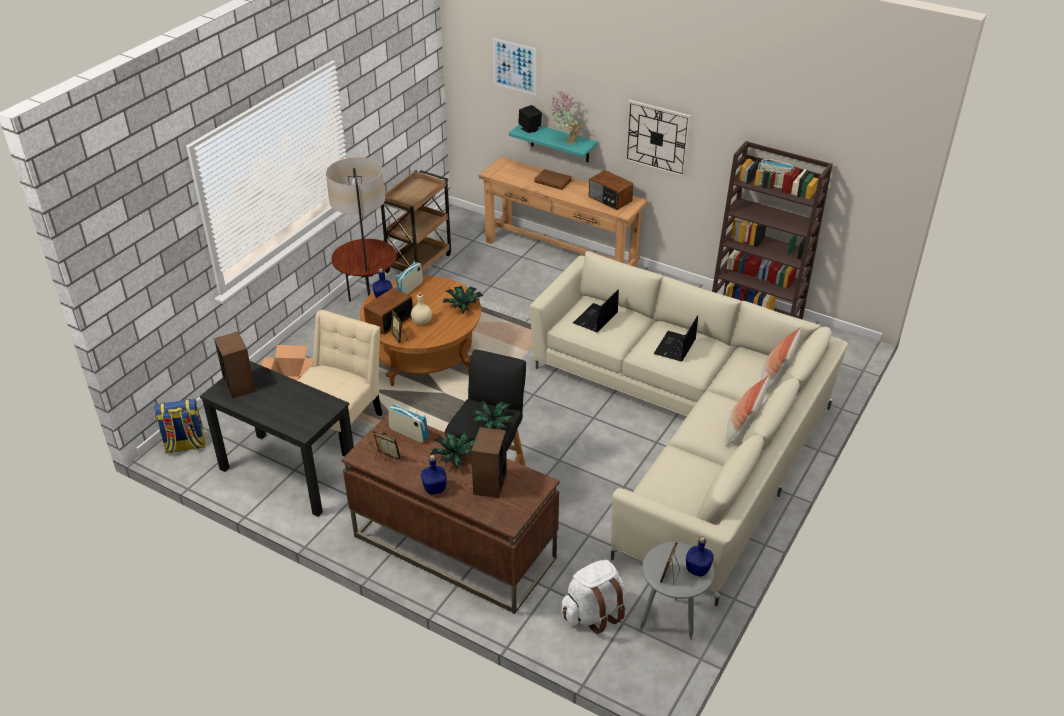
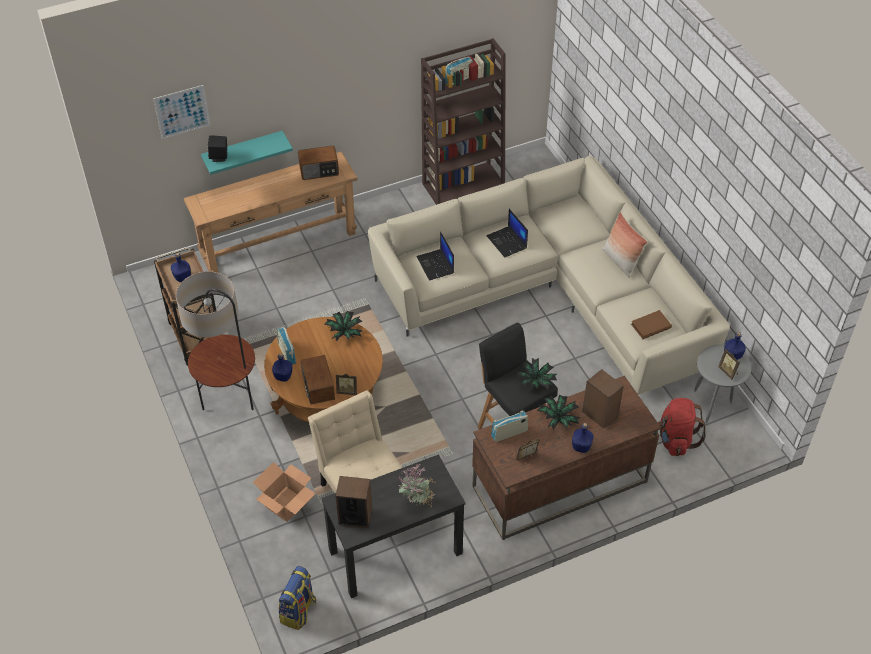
camera: 55 degrees left, 10 degrees up
beige bottle [411,292,432,325] -> none
brown book [534,169,572,190] -> brown book moved to [631,310,672,339]
potted plant [550,92,583,146] -> potted plant moved to [399,464,435,508]
white backpack [561,560,626,634] -> red backpack [658,398,706,456]
wall clock [624,100,691,178] -> none
pillow [761,327,801,391] -> none
none -> blue bottle [171,253,191,282]

